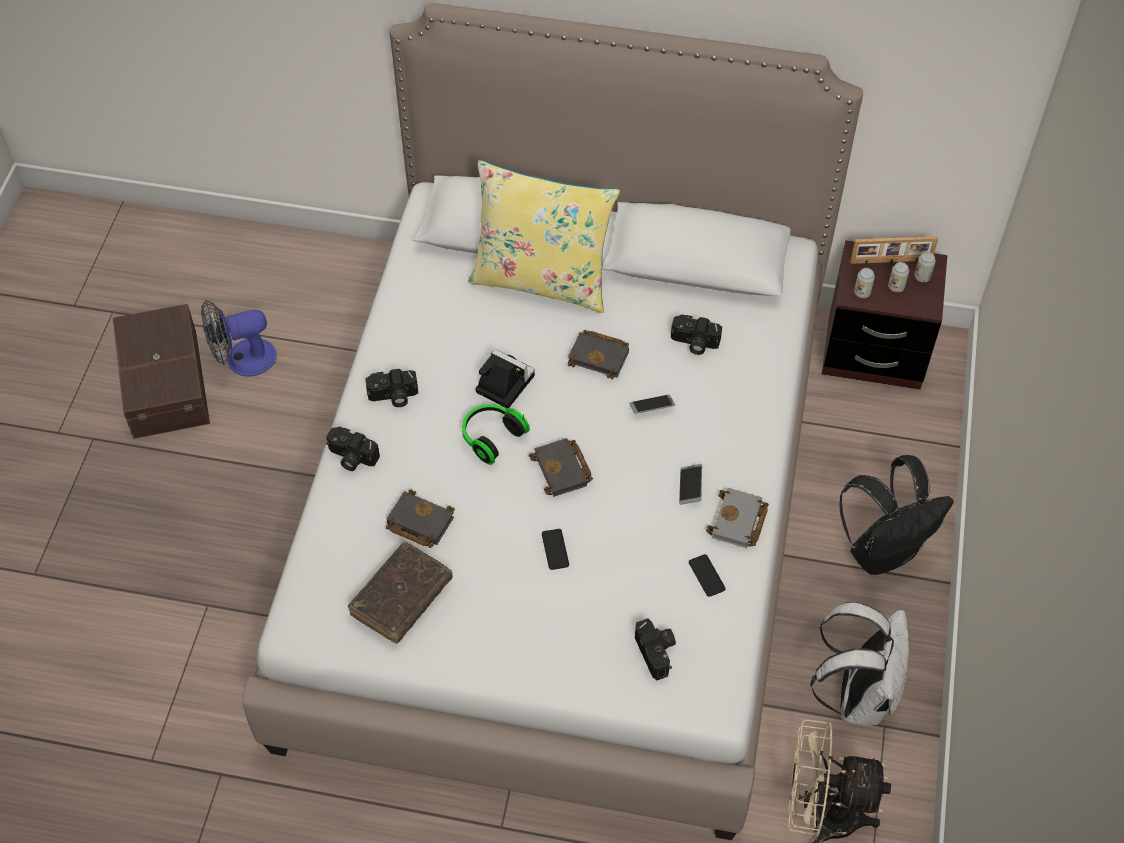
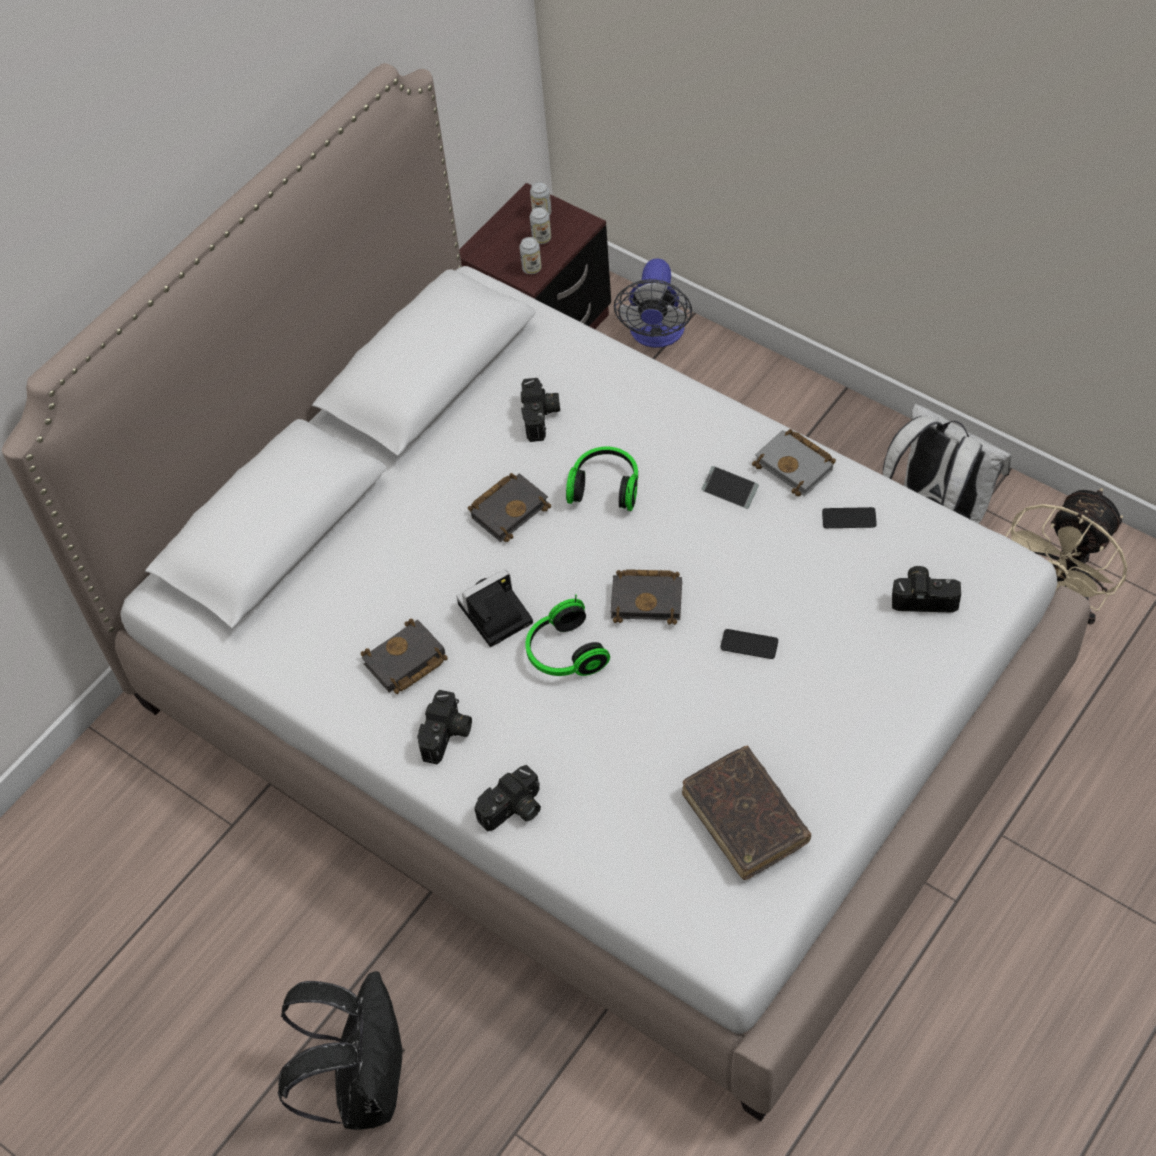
camera: 60 degrees left, 0 degrees up
brown storage box [113,304,210,439] -> none
fan [201,300,277,377] -> fan moved to [614,258,692,348]
black book [386,489,455,548] -> black book moved to [361,618,448,694]
yellow pillow [468,160,620,313] -> none
phone [629,395,675,414] -> headphones [566,447,638,511]
camera [671,315,722,355] -> camera turned 45 degrees counterclockwise [521,378,560,442]
black backpack [839,455,954,575] -> black backpack moved to [277,971,405,1130]
picture frame [850,236,938,265] -> none

